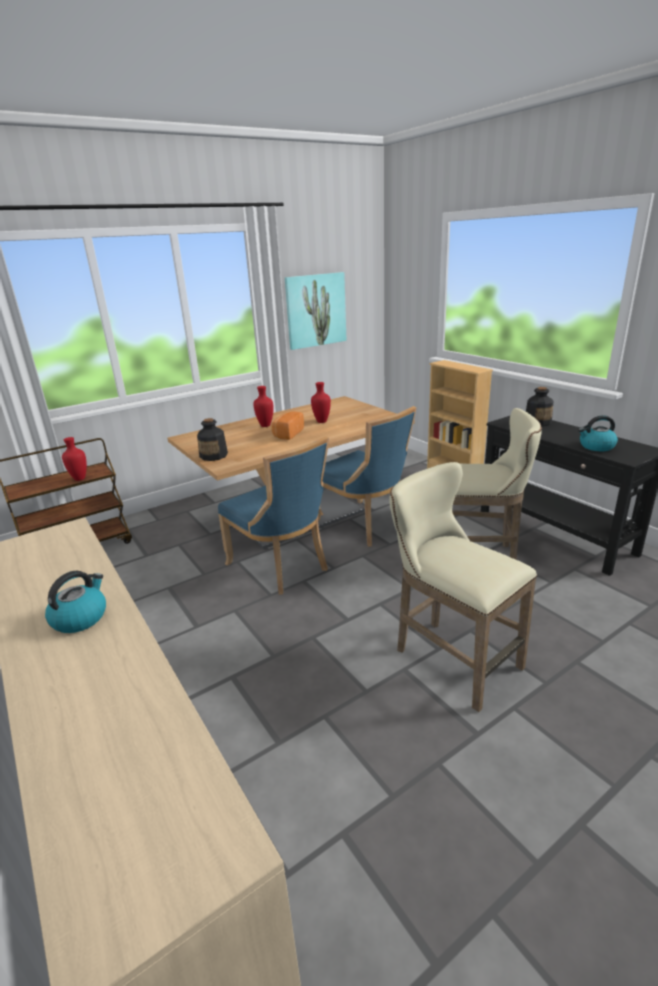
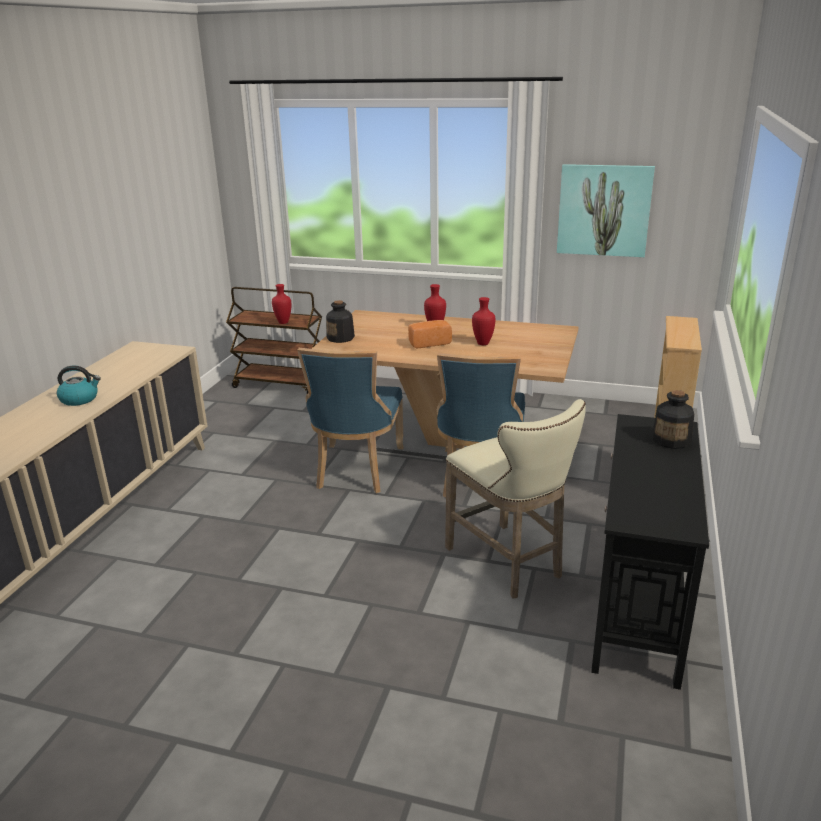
camera: 50 degrees right, 0 degrees up
beige stool [389,462,537,712] -> none
kettle [578,415,618,451] -> none

